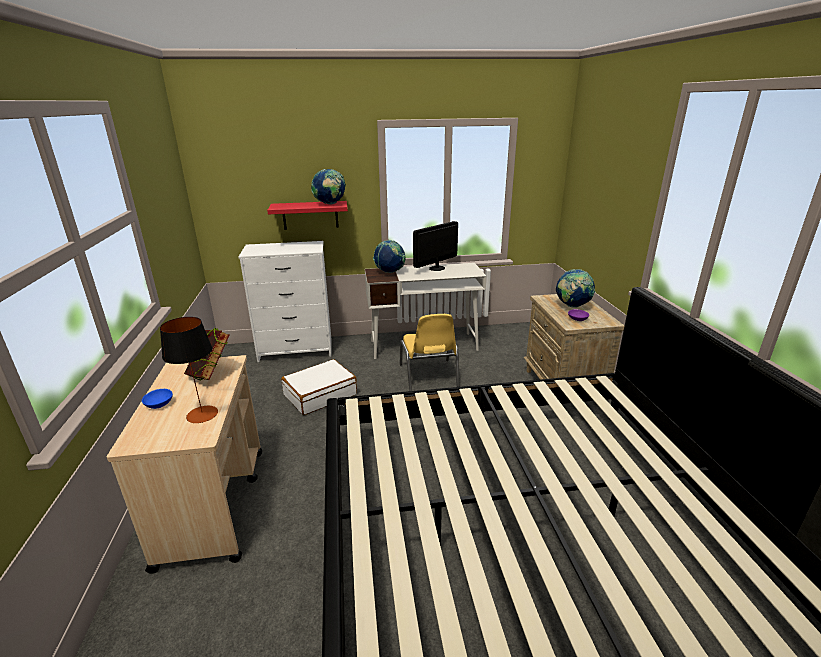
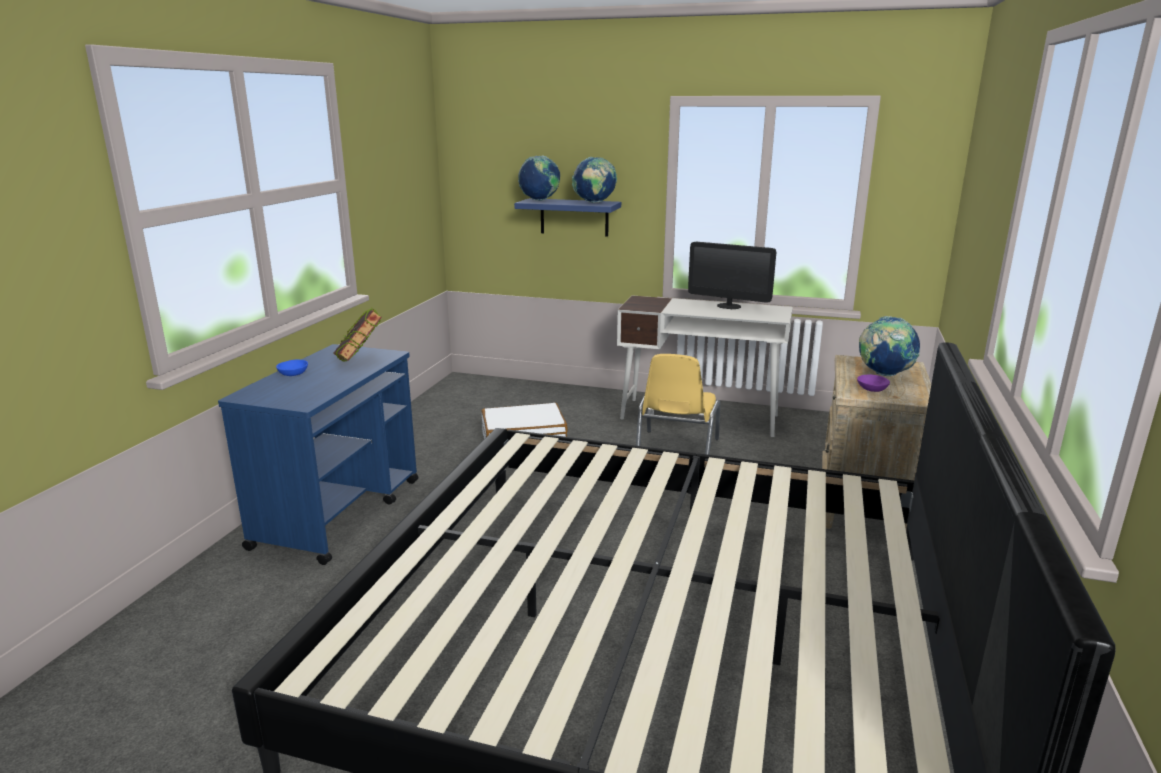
camera: 25 degrees right, 5 degrees down
beige cart [107,355,262,574] -> blue cart [218,344,419,565]
table lamp [160,317,218,423] -> none
white dresser [238,241,331,362] -> none
red shelf [267,201,348,230] -> blue shelf [514,198,621,237]
globe [373,240,406,273] -> globe moved to [518,155,560,201]
monitor [413,221,458,271] -> monitor turned 135 degrees counterclockwise [688,242,776,309]

